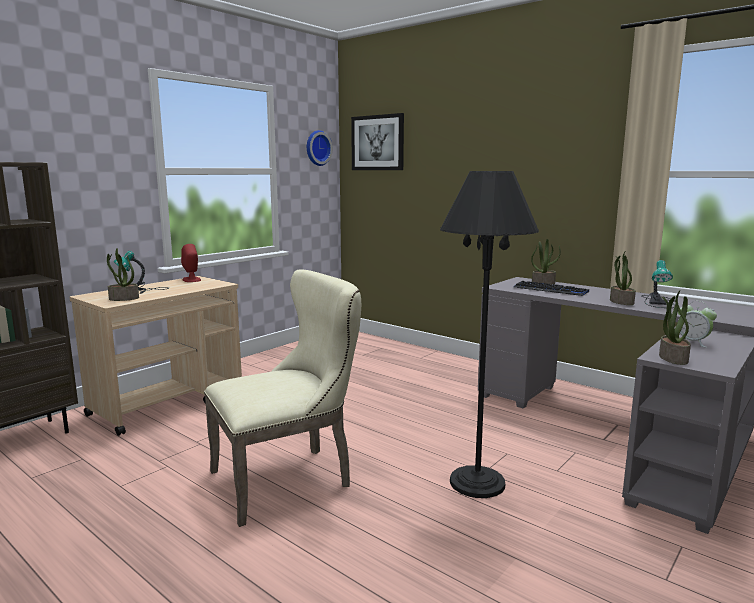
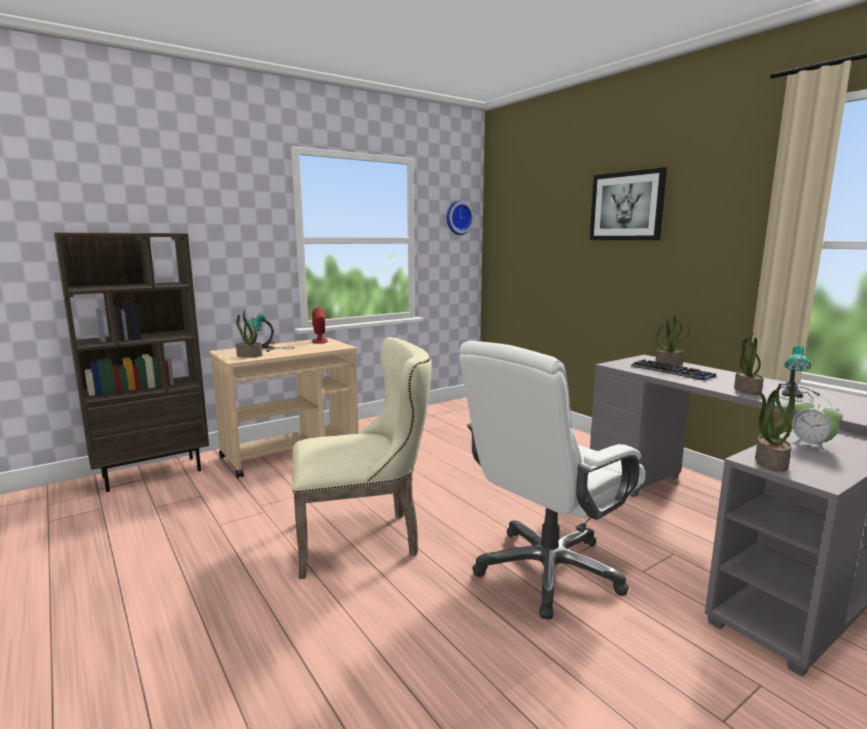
camera: 15 degrees right, 0 degrees up
picture [351,113,404,170] -> picture moved to [590,167,667,240]
black floor lamp [440,171,539,498] -> white office chair [459,341,645,620]

